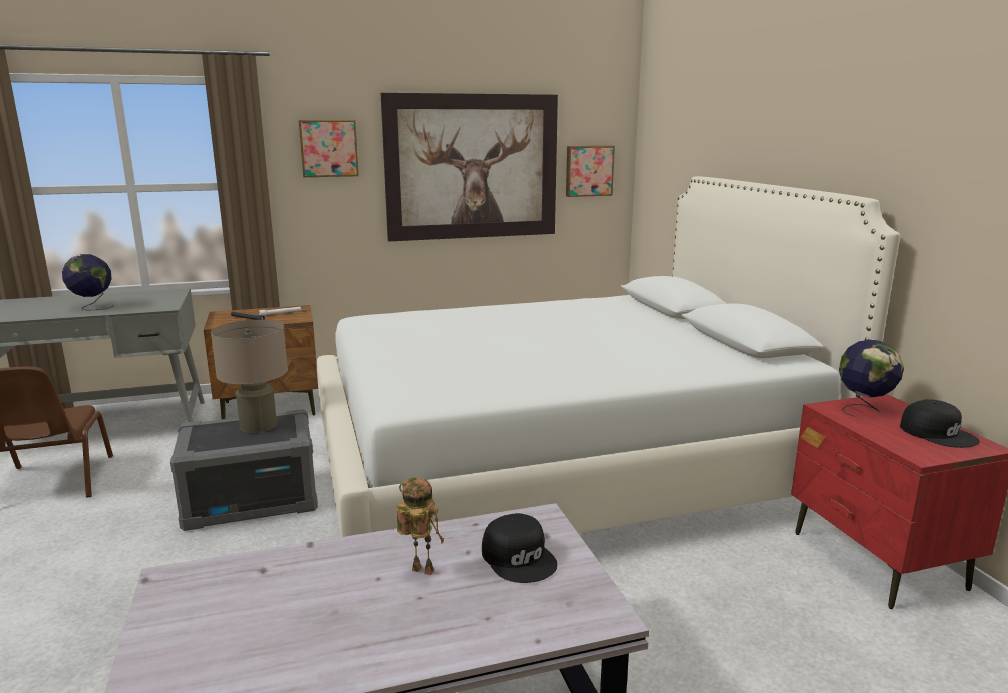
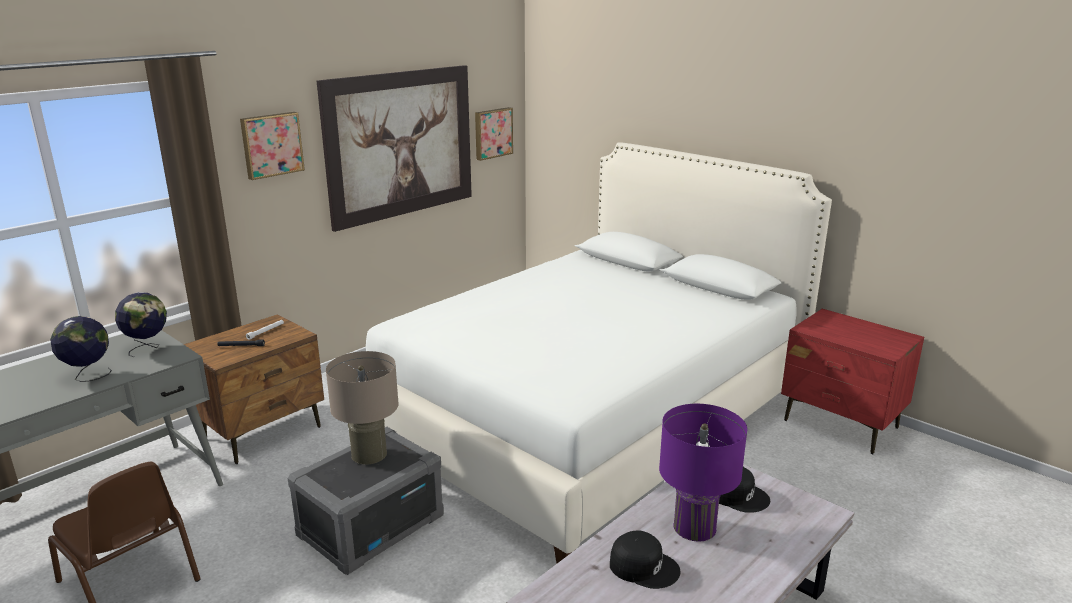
camera: 30 degrees left, 5 degrees up
toy robot [396,478,444,575] -> purple table lamp [659,404,747,541]
globe [839,339,904,417] -> globe moved to [115,292,167,357]
black cap [900,399,980,448] -> black cap moved to [610,530,681,589]

